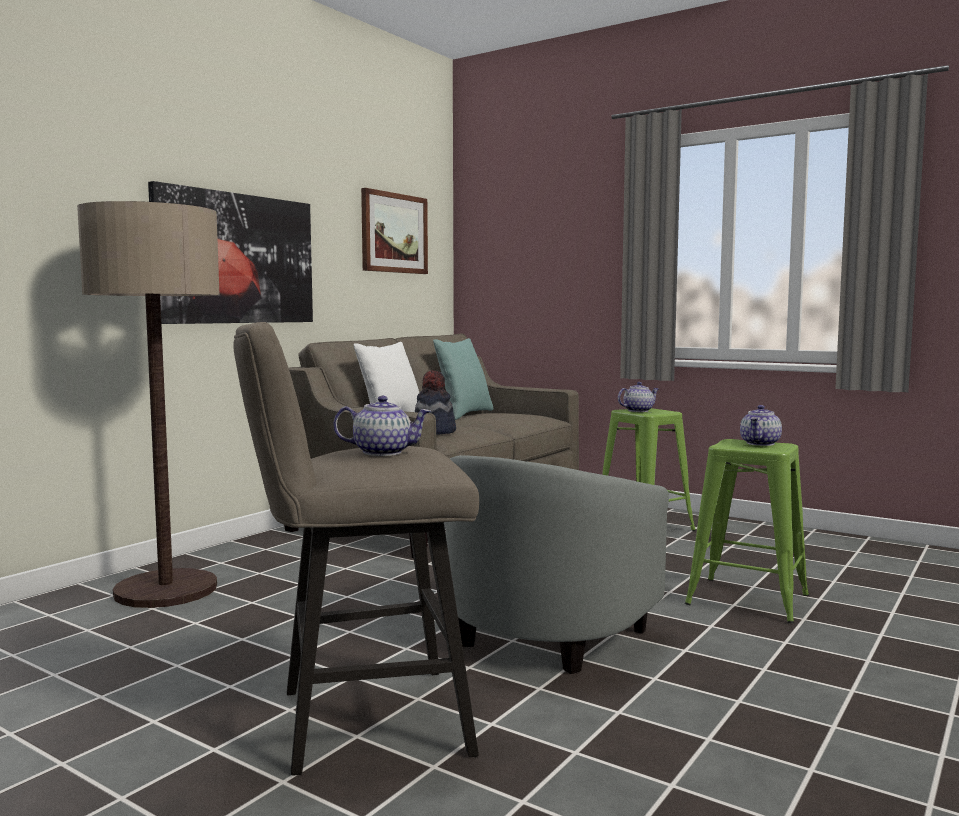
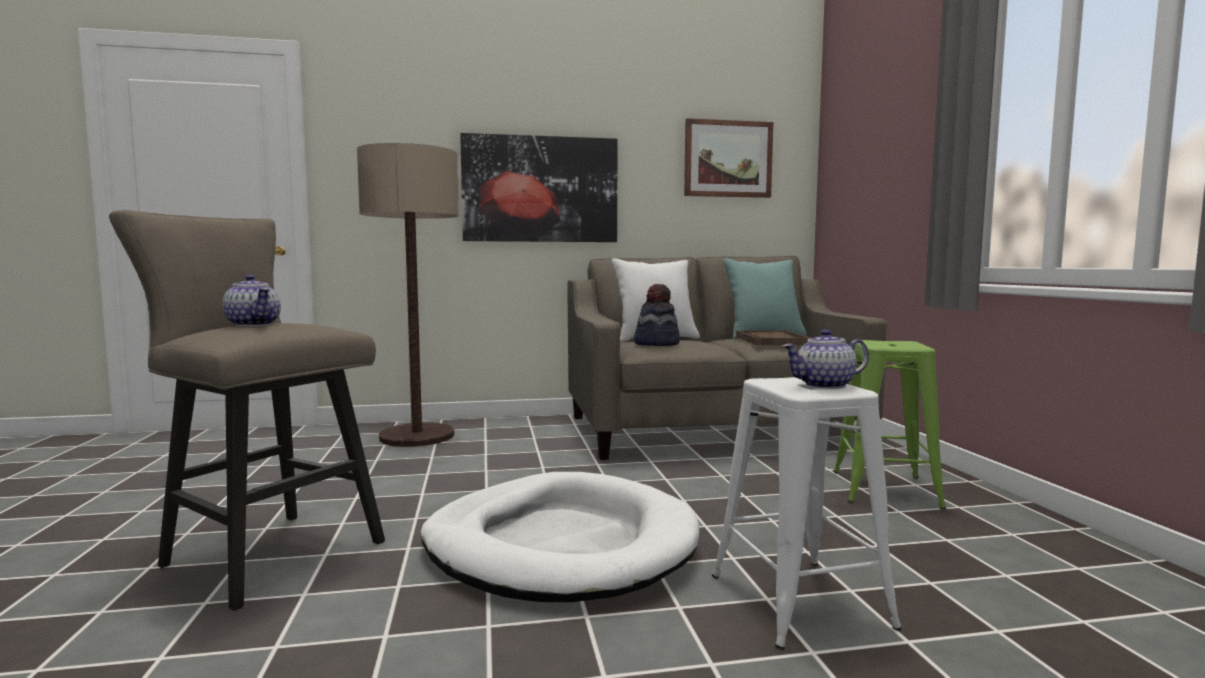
camera: 45 degrees right, 0 degrees up
grey armchair [445,455,669,674] -> white dog bed [421,472,699,602]
teapot [618,382,659,412] -> none
green stool [685,439,809,623] -> white stool [712,377,902,650]
none -> brown tray [736,330,811,345]

